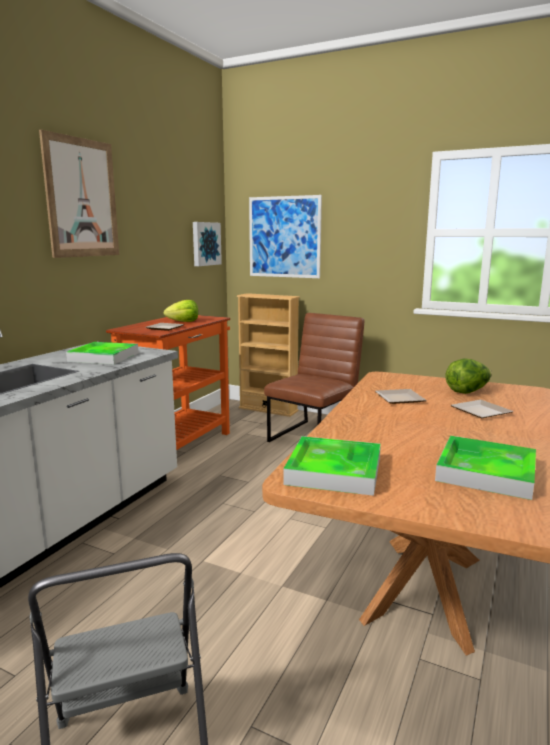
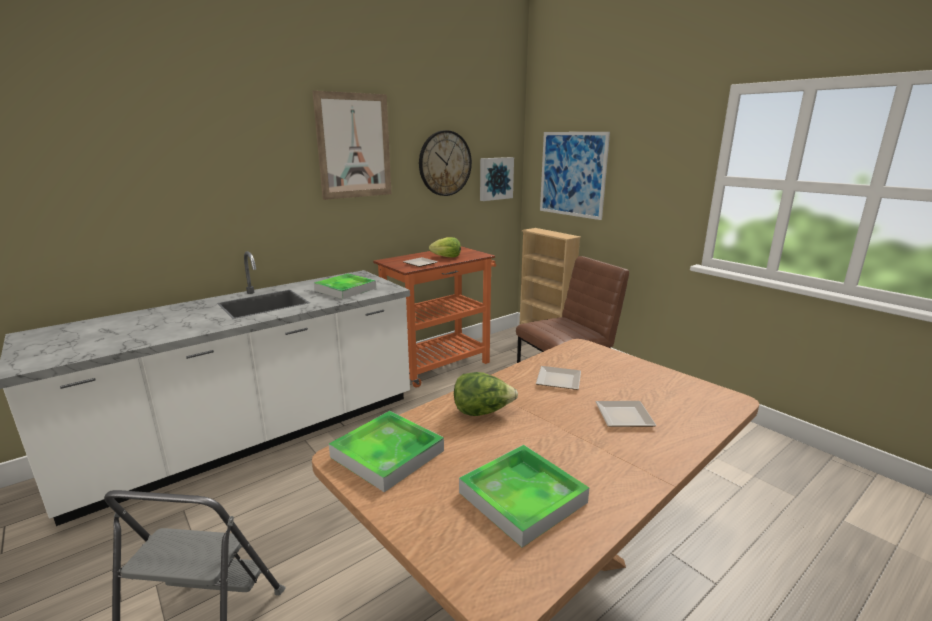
camera: 25 degrees right, 5 degrees up
lettuce [445,358,492,394] -> lettuce moved to [454,372,518,416]
none -> wall clock [419,130,472,196]

